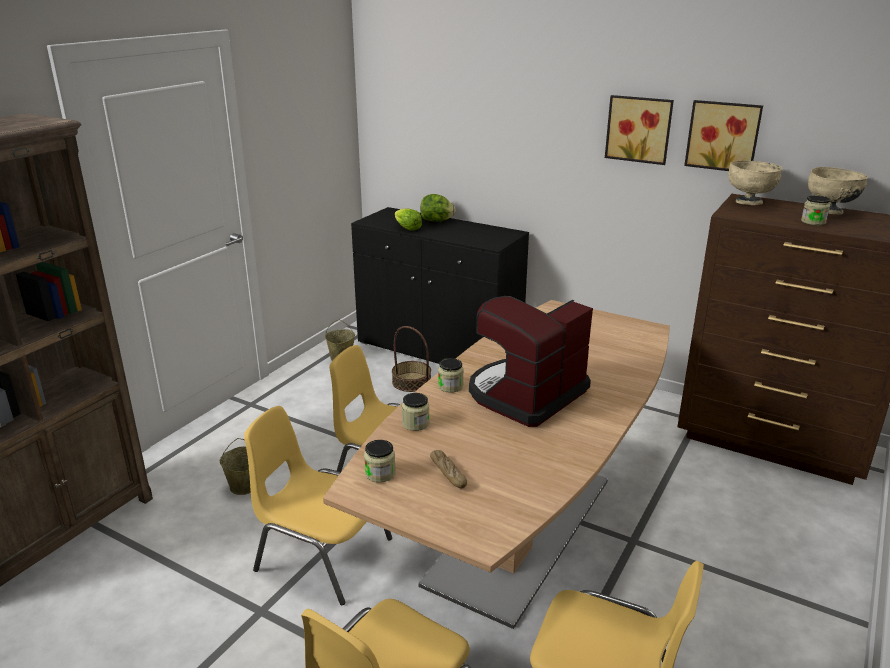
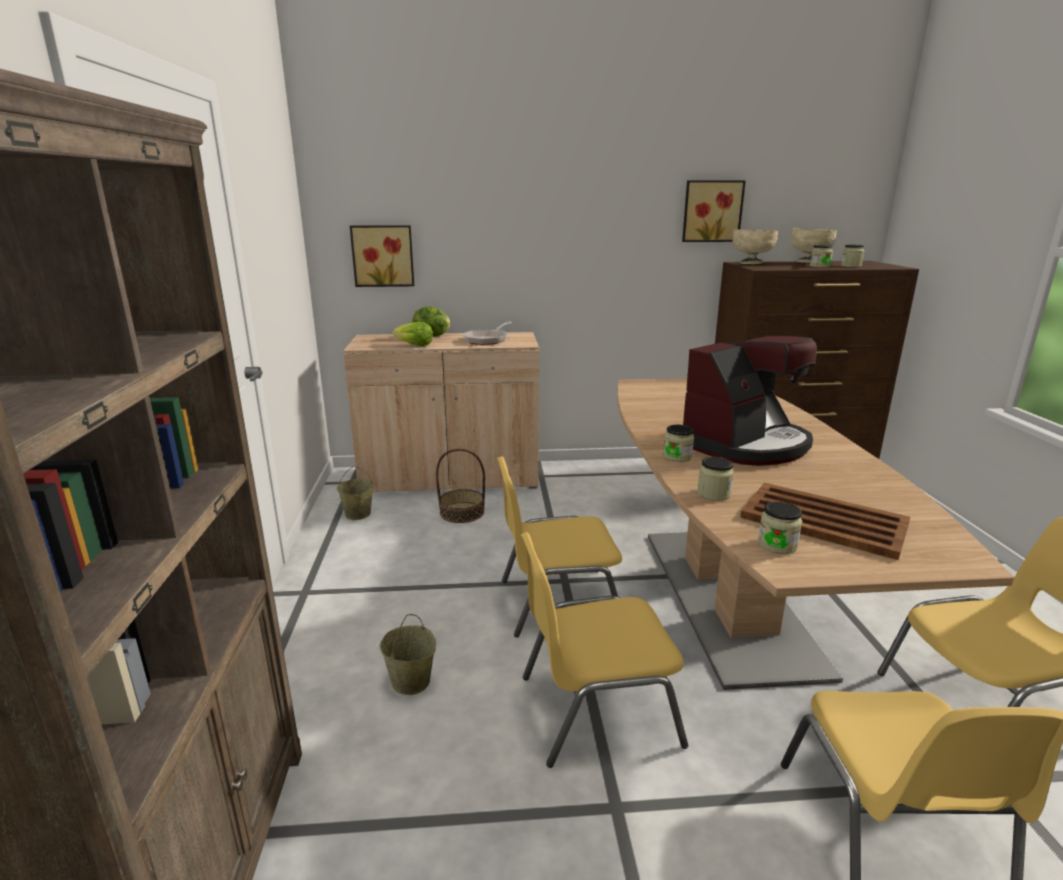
camera: 35 degrees left, 5 degrees down
black cabinet [351,207,529,364] -> beige cabinet [343,332,539,492]
bread [430,450,467,489] -> brown tray [740,483,910,560]
coffee machine [469,296,593,427] -> coffee machine turned 135 degrees counterclockwise [683,336,817,466]
picture [605,95,674,165] -> picture moved to [350,225,414,287]
none -> frying pan [462,322,512,345]
none -> jar [841,244,864,267]

